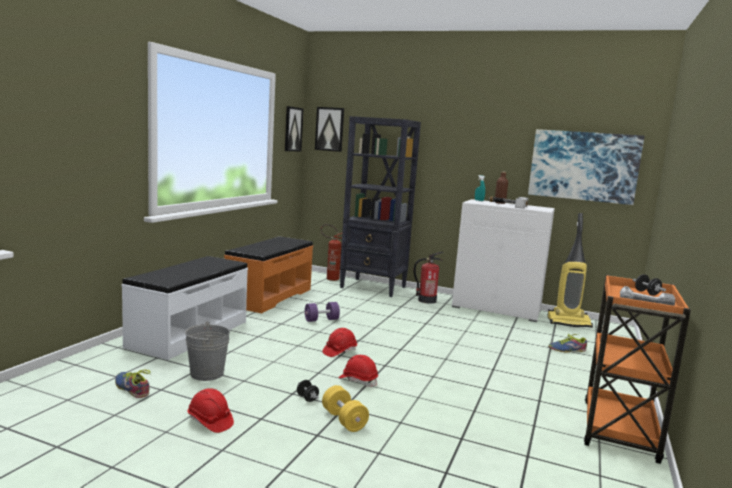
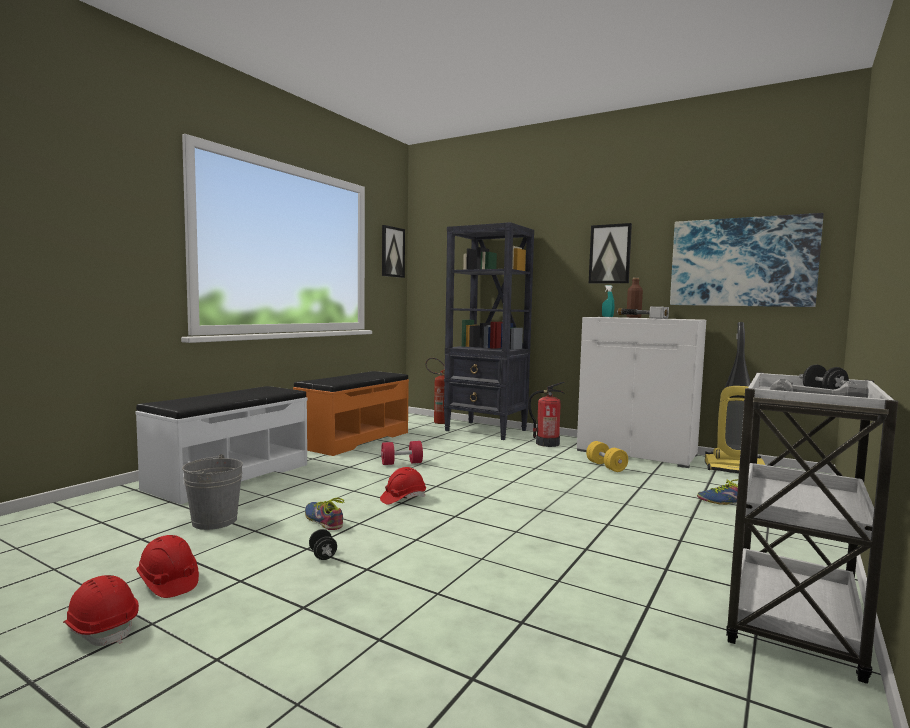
camera: 10 degrees right, 5 degrees down
shoe [115,370,150,398] -> shoe moved to [305,498,345,530]
purple dumbbell [305,302,340,322] -> red dumbbell [381,441,423,465]
picture [315,107,344,152] -> picture moved to [589,223,632,284]
yellow dumbbell [322,385,369,432] -> yellow dumbbell moved to [586,441,628,472]
red hard hat [339,355,378,387] -> red hard hat moved to [63,575,139,646]
orange cart [584,275,691,464] -> white cart [726,372,898,684]

